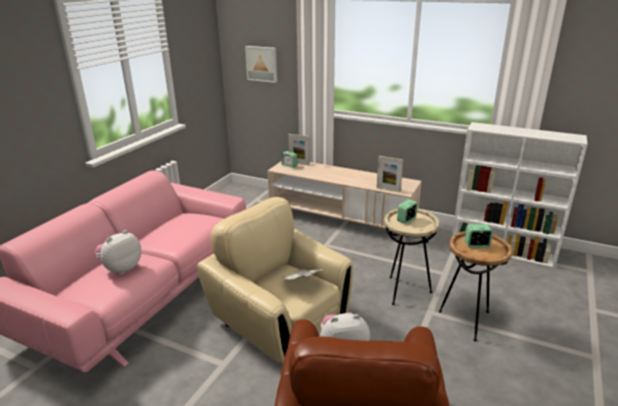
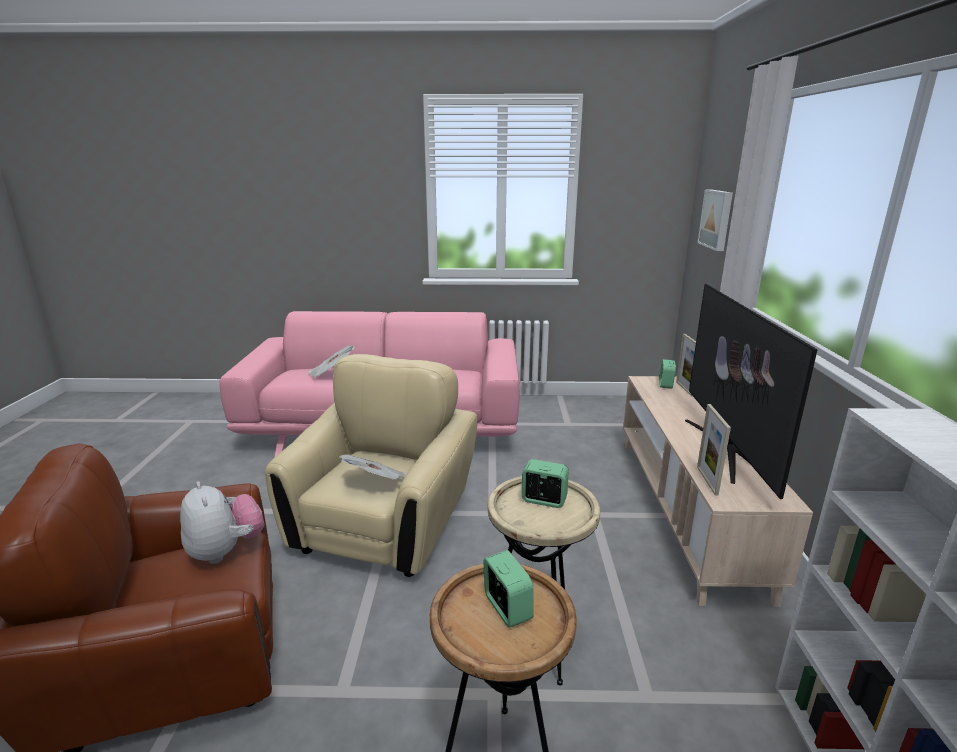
camera: 65 degrees right, 5 degrees down
plush toy [95,230,141,275] -> newspaper [308,346,355,378]
none -> television [685,284,817,499]

